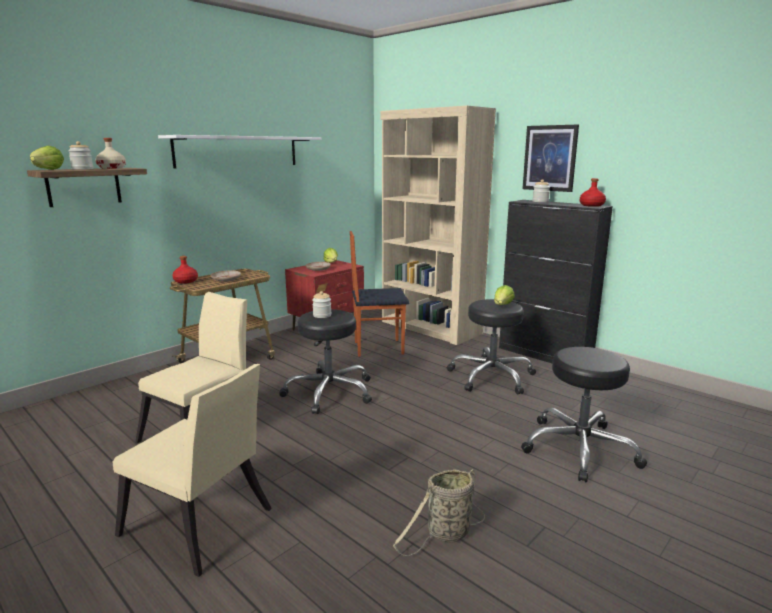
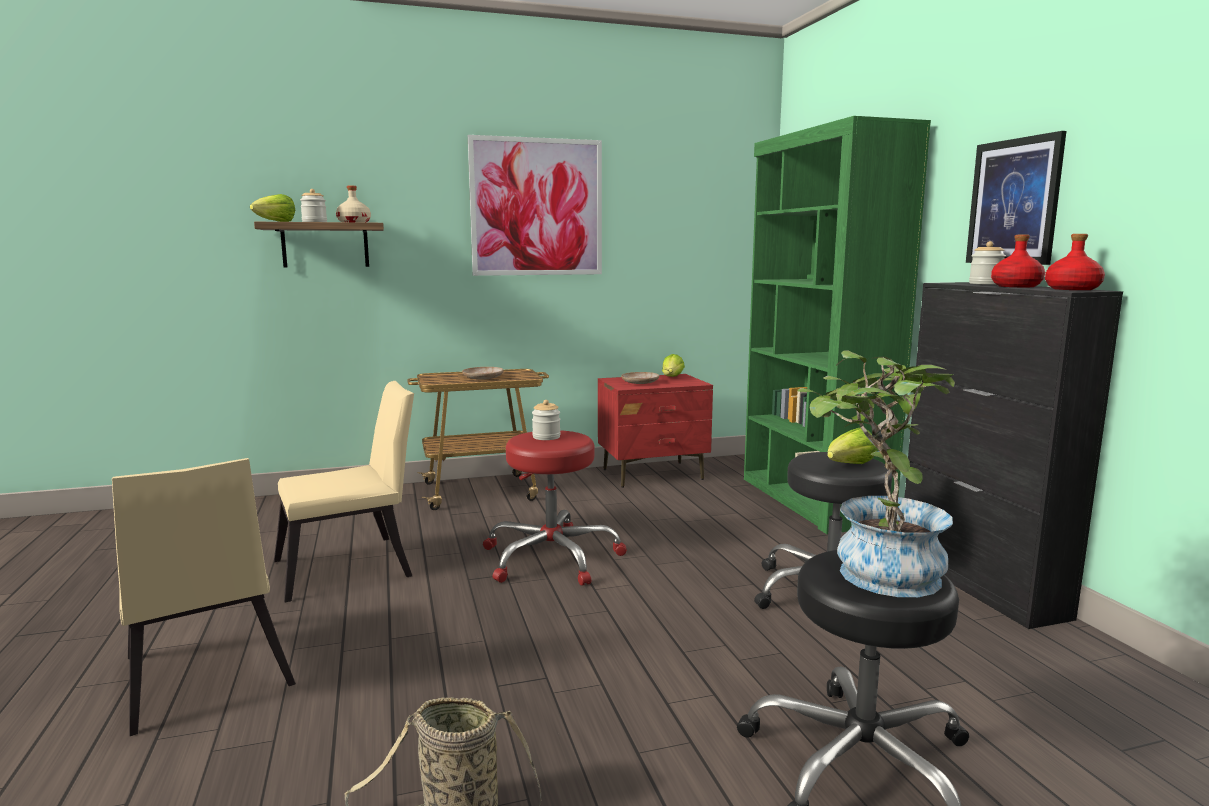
camera: 30 degrees right, 5 degrees down
white shelf [158,135,321,168] -> picture [468,135,602,276]
red bottle [172,256,198,283] -> red bottle moved to [991,235,1045,287]
black stool [279,309,372,414] -> red stool [483,430,627,586]
chair [350,231,409,357] -> none
beige bookcase [381,106,496,345] -> green bookcase [744,116,931,534]
none -> potted plant [797,350,955,597]

